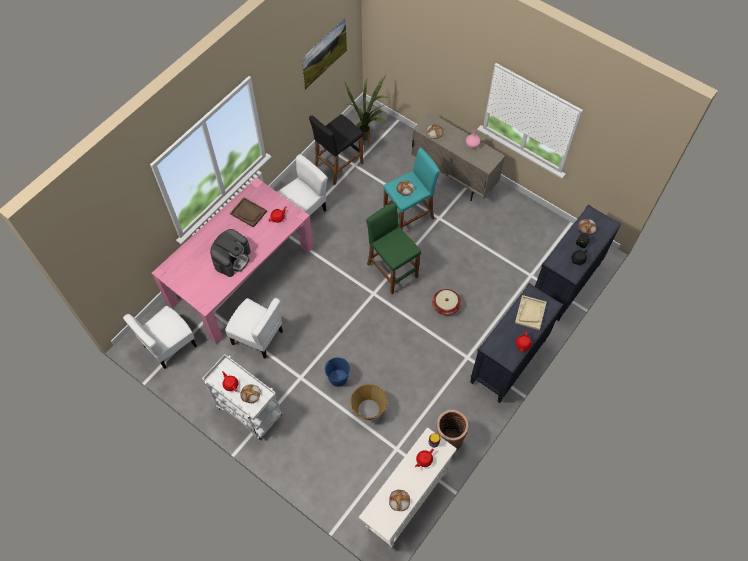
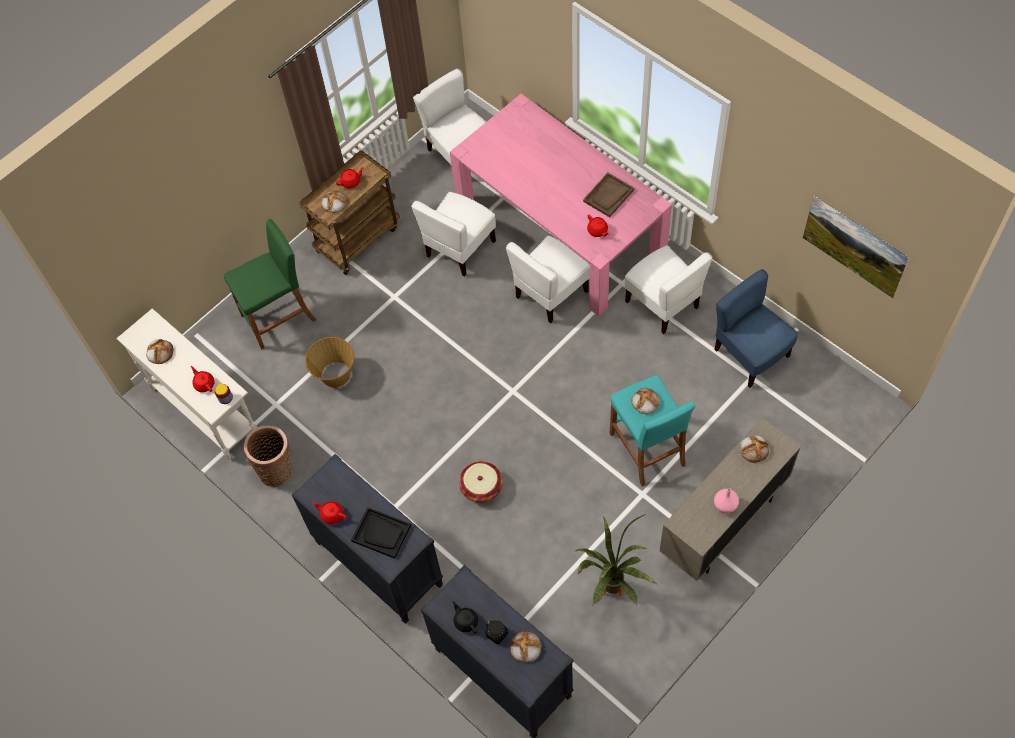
camera: 100 degrees right, 0 degrees up
white cart [202,354,282,440] -> brown cart [299,150,400,275]
coffee machine [210,229,251,277] -> none
black stool [309,114,363,185] -> blue chair [714,269,798,388]
blue bucket [325,357,350,387] -> none
potted plant [345,75,389,144] -> potted plant moved to [575,515,657,605]
green stool [366,202,421,294] -> green stool moved to [224,219,316,350]
beige tray [515,295,547,330] -> black tray [351,507,411,559]
none -> white chair [506,236,590,323]

